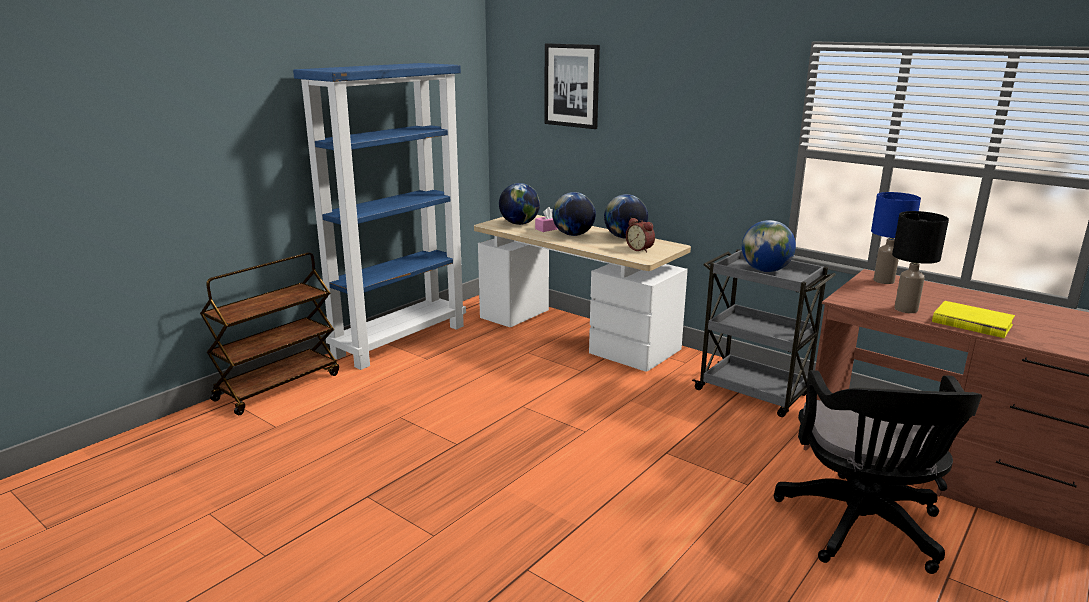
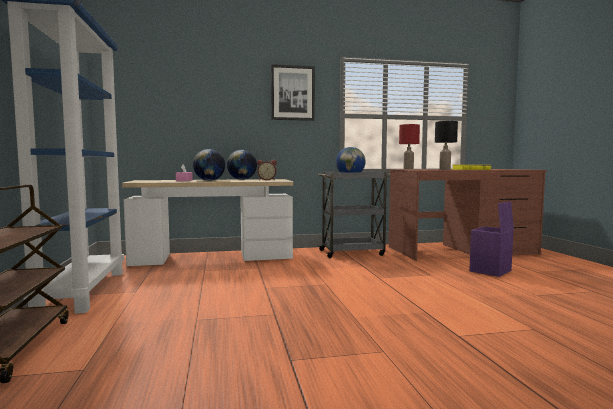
camera: 50 degrees left, 15 degrees down
globe [499,183,540,225] -> none
picture [544,44,600,129] -> picture moved to [271,64,315,121]
black office chair [773,370,982,574] -> purple storage box [469,201,514,277]
blue table lamp [871,192,921,284] -> red table lamp [399,124,420,169]

